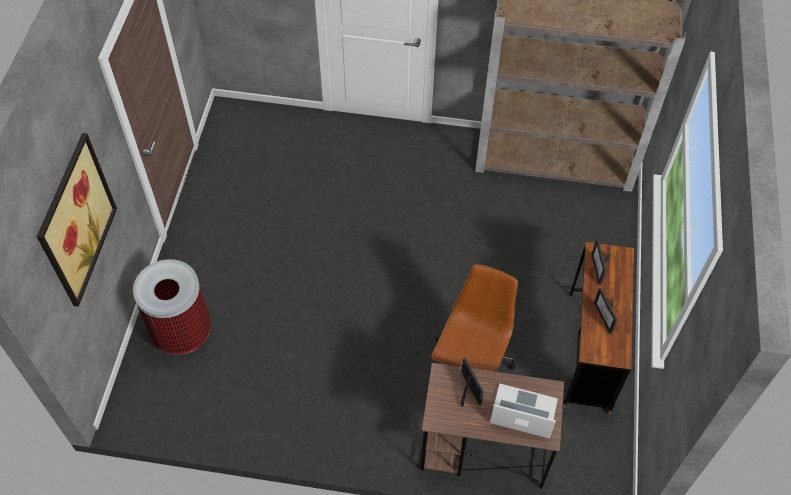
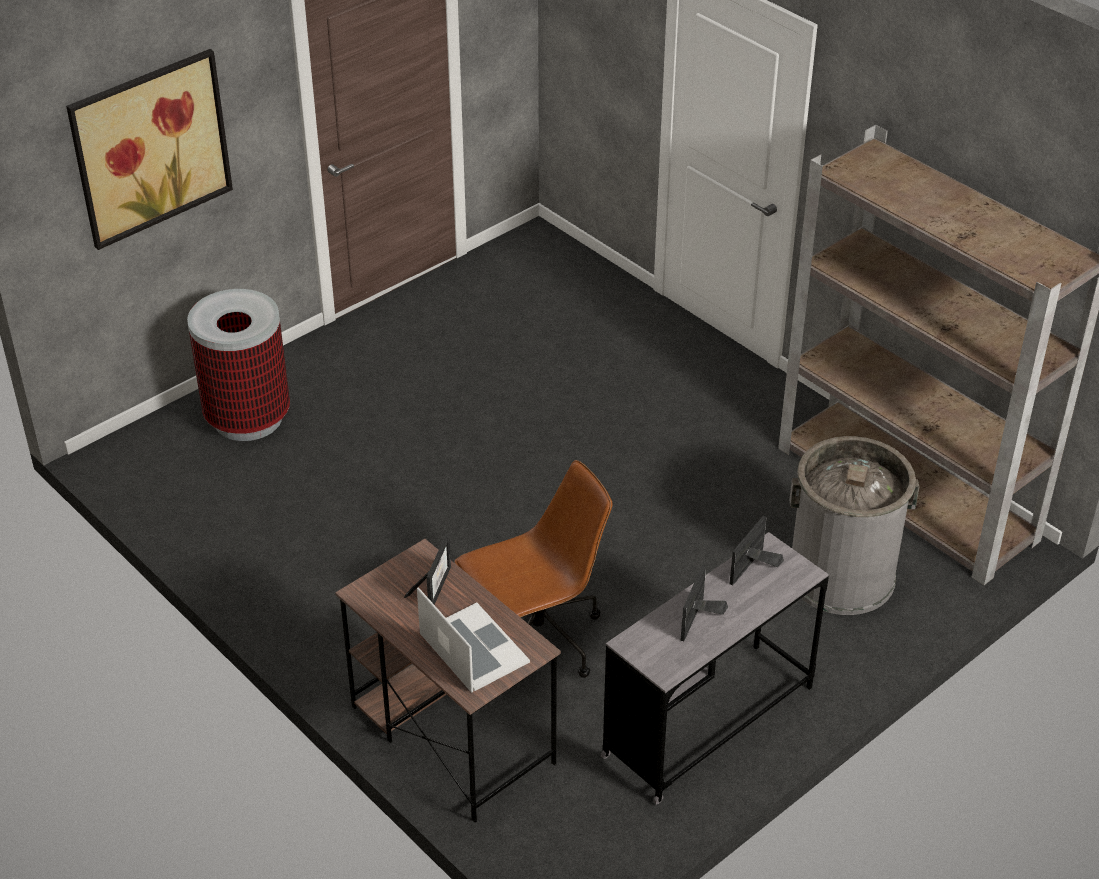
camera: 40 degrees right, 15 degrees down
brown desk [563,242,634,414] -> grey desk [601,532,829,804]
none -> grey trash can [789,436,919,615]

